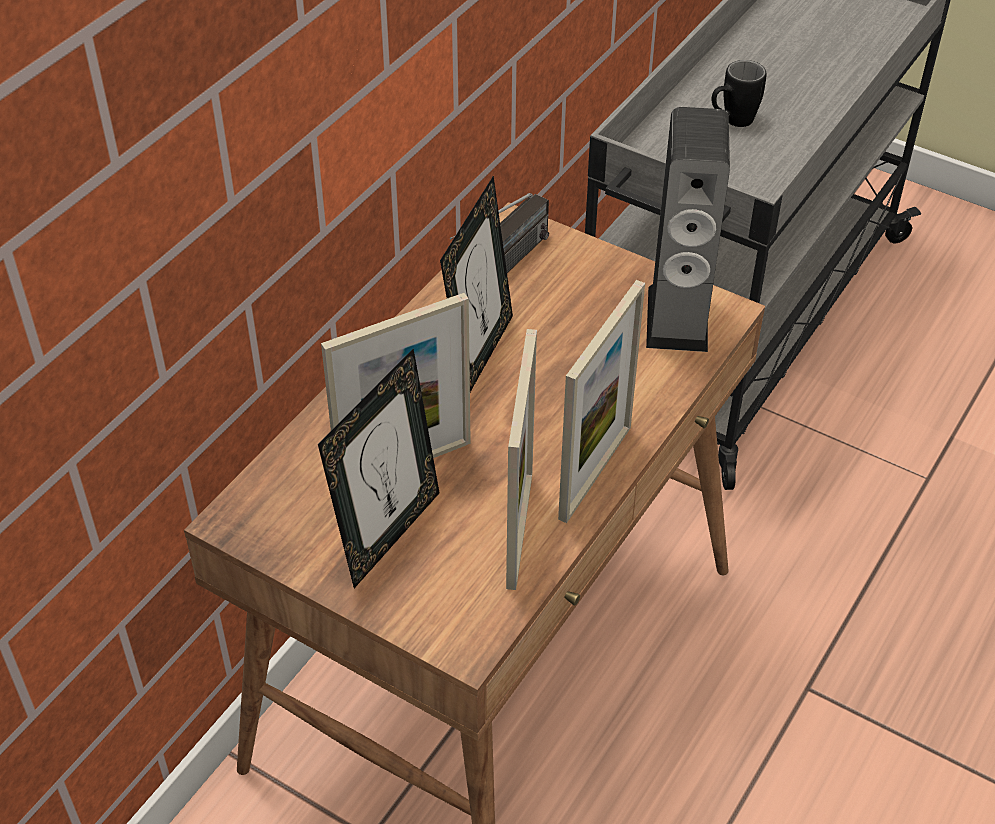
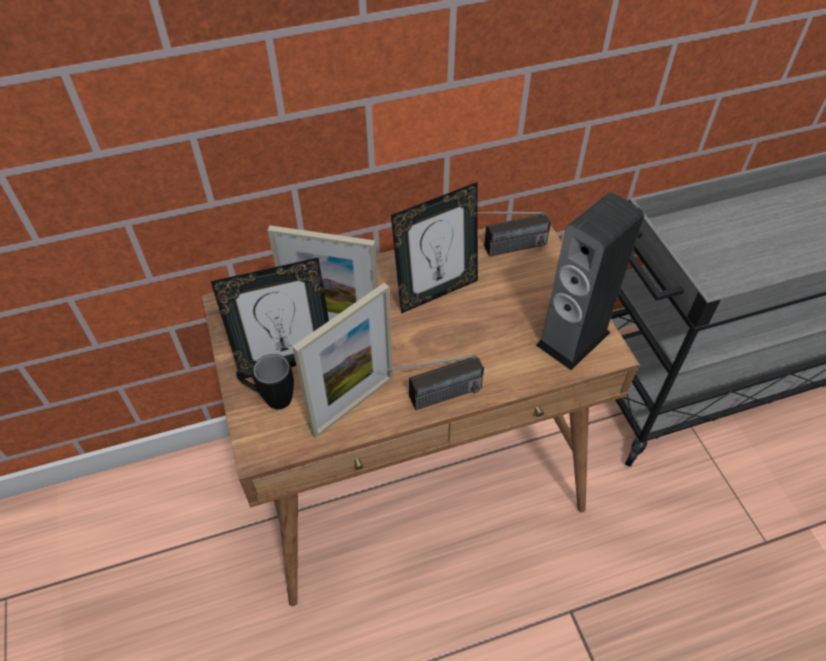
camera: 40 degrees right, 5 degrees up
picture frame [558,280,645,523] -> radio [369,355,484,410]
black mug [712,60,767,127] -> black mug moved to [236,354,294,409]

